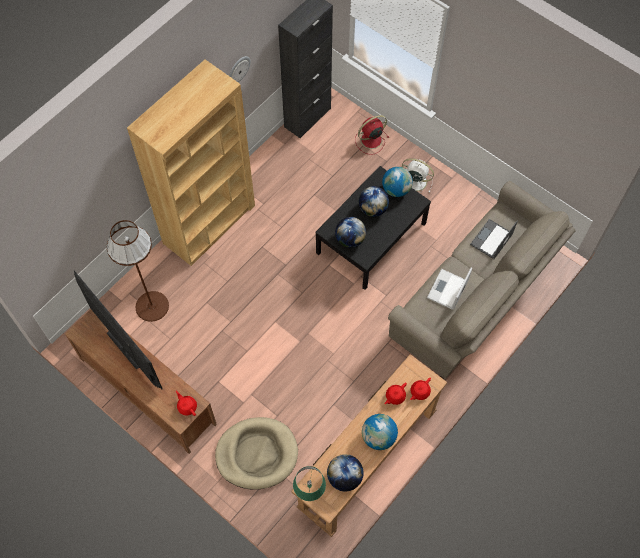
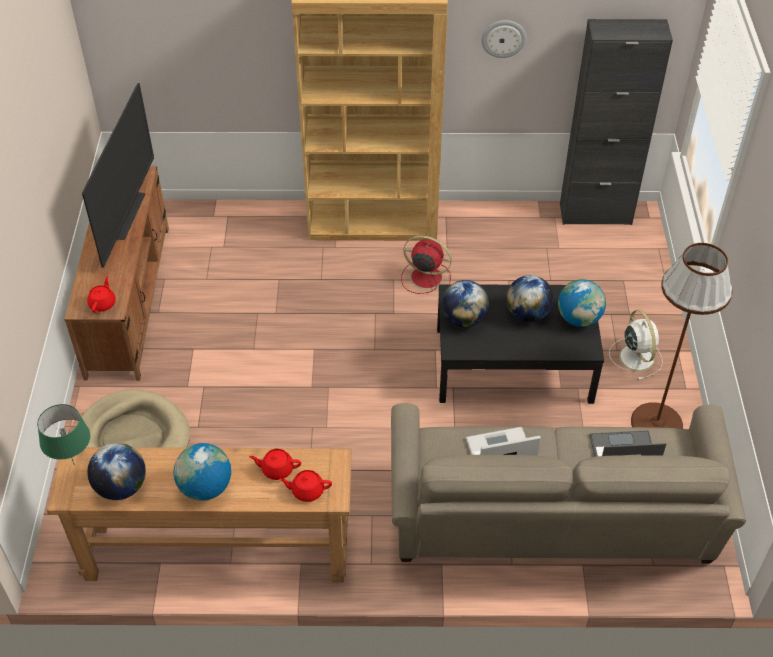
camera: 50 degrees right, 15 degrees down
brown floor lamp [107,220,169,322] -> brown floor lamp moved to [631,243,733,429]
red fan [355,115,389,155] -> red fan moved to [401,235,452,294]

